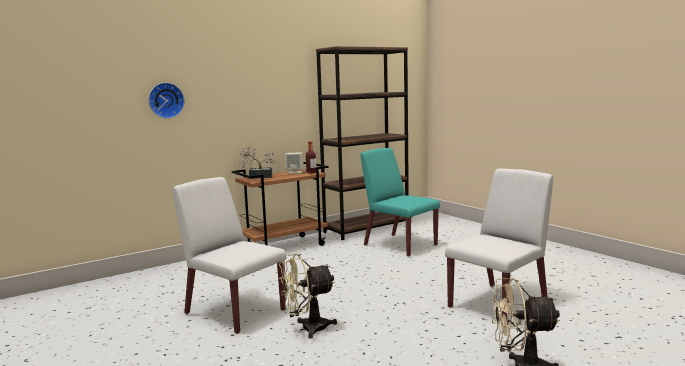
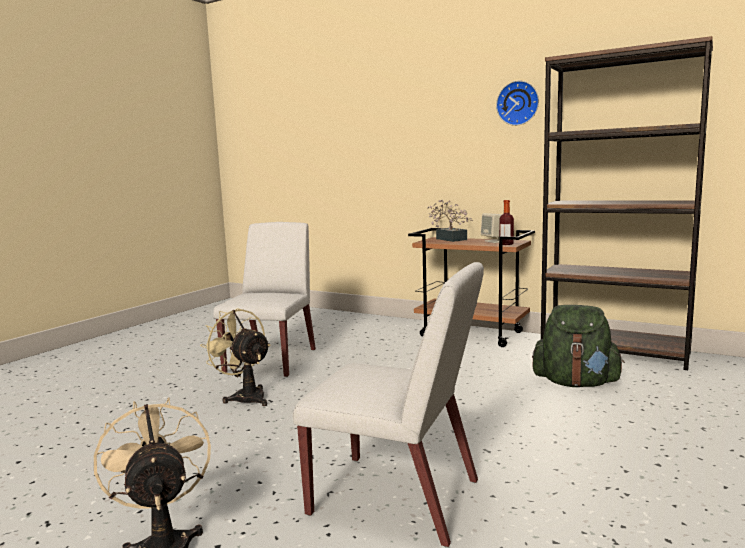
camera: 65 degrees right, 0 degrees up
wall clock [148,82,185,119] -> wall clock moved to [496,81,539,126]
turquoise chair [360,148,440,257] -> green backpack [532,305,625,387]

